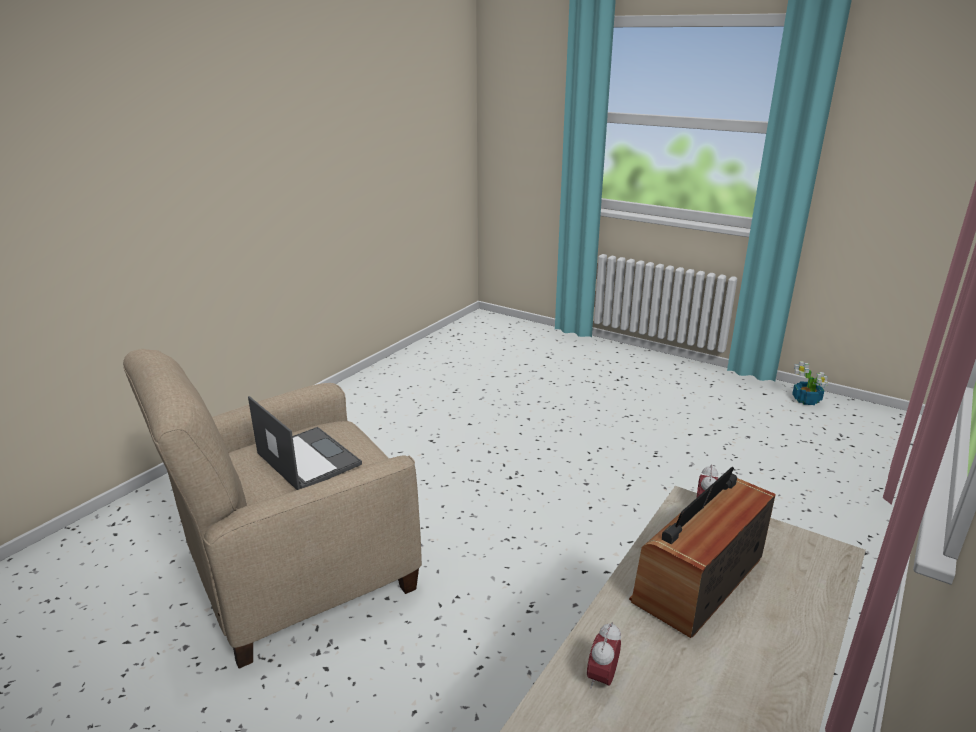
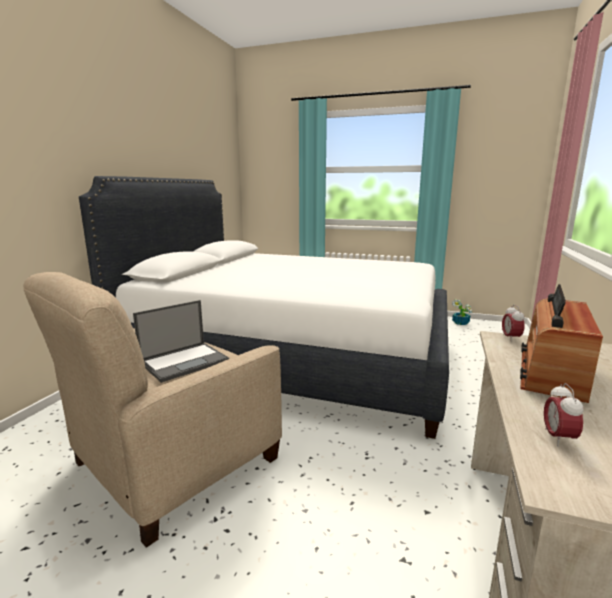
camera: 15 degrees left, 10 degrees down
laptop [248,396,362,490] -> laptop turned 105 degrees clockwise [133,300,229,383]
none -> white bed [79,176,449,439]

